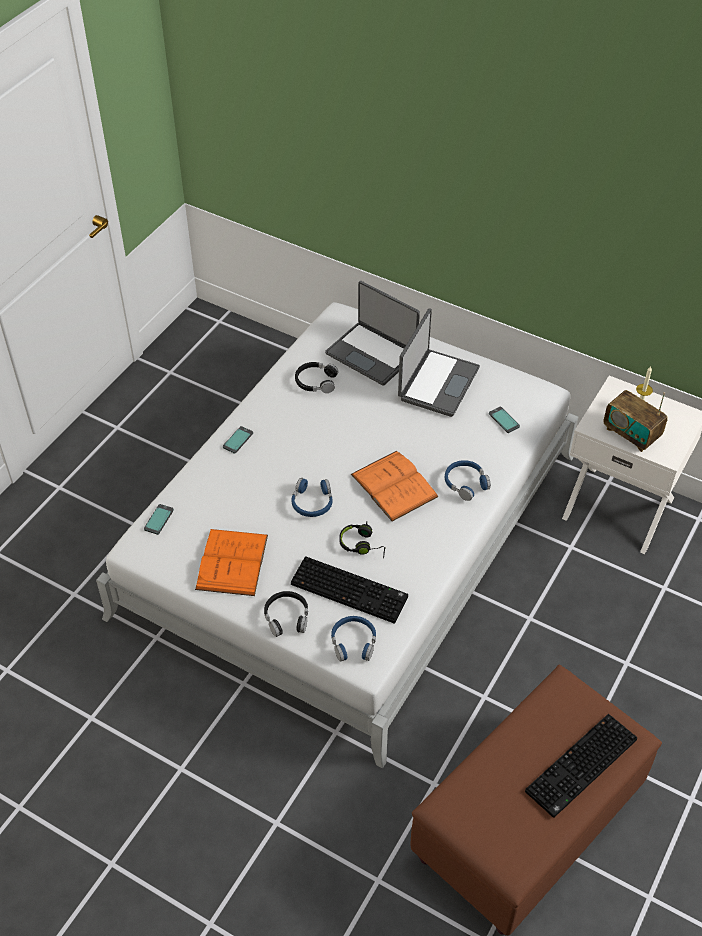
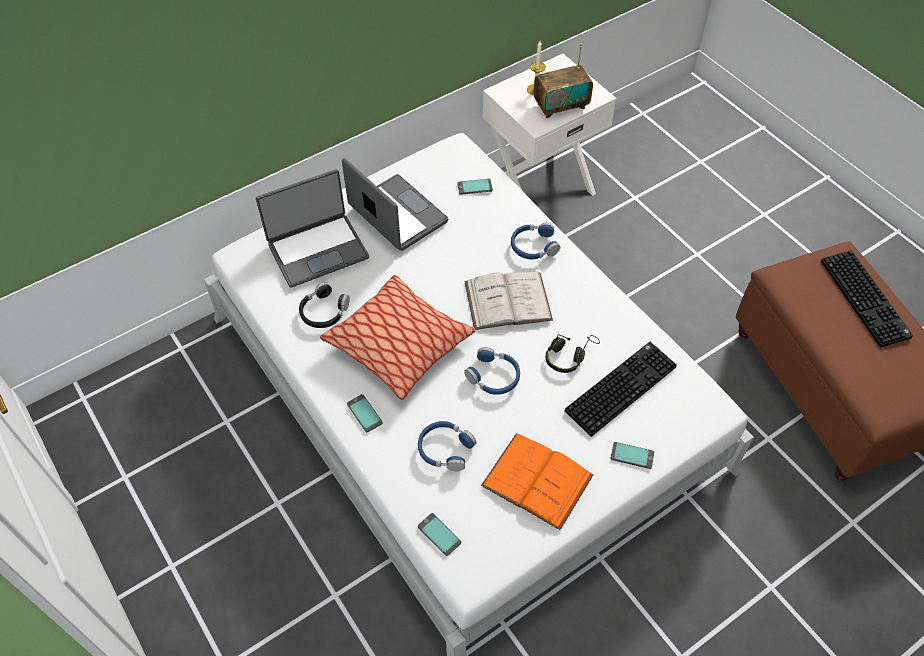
camera: 65 degrees left, 5 degrees up
black headphones [264,591,308,637] -> phone [610,442,654,469]
blue headphones [331,616,376,662] -> blue headphones moved to [418,421,476,471]
orange book [351,451,439,522] -> white book [464,272,553,330]
none -> pillow [320,275,476,400]

